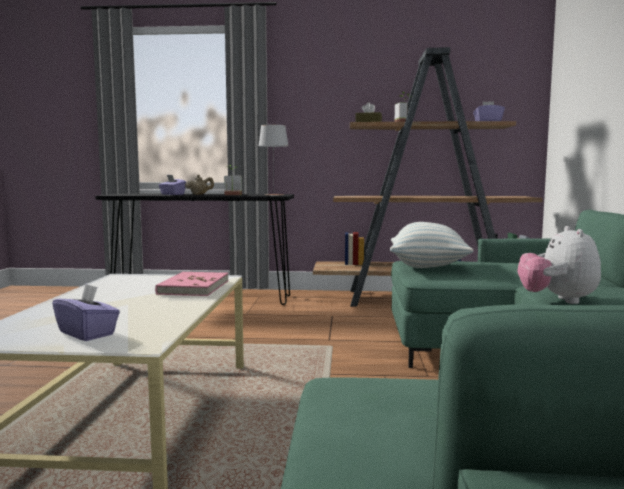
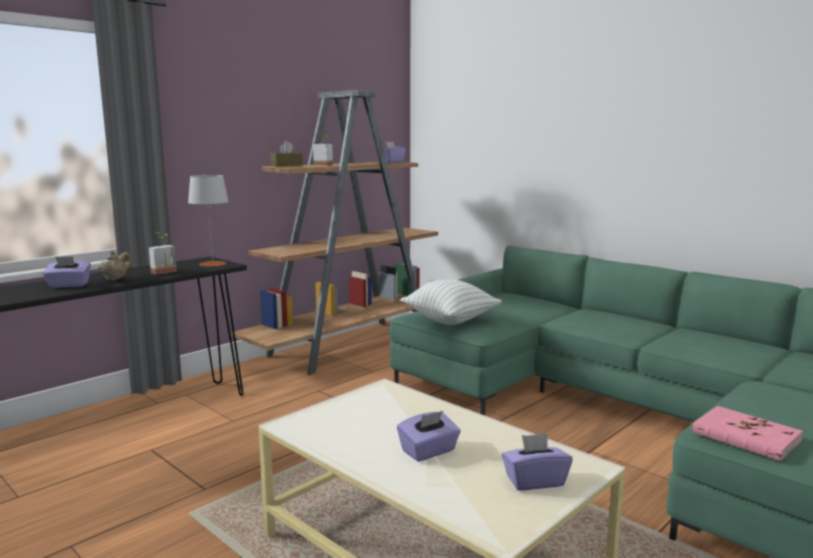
camera: 50 degrees left, 5 degrees up
pink book [155,271,229,296] -> pink book moved to [692,406,803,461]
plush toy [517,226,601,304] -> none
none -> purple tissue box [397,411,461,462]

